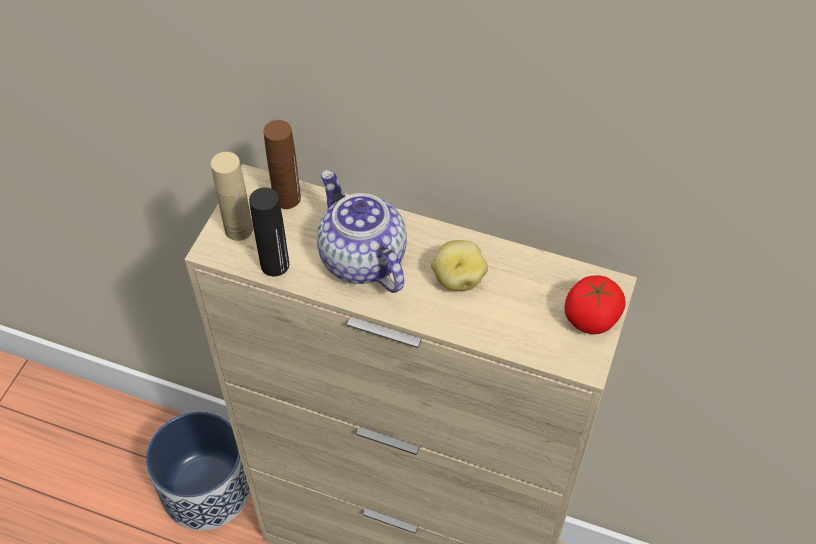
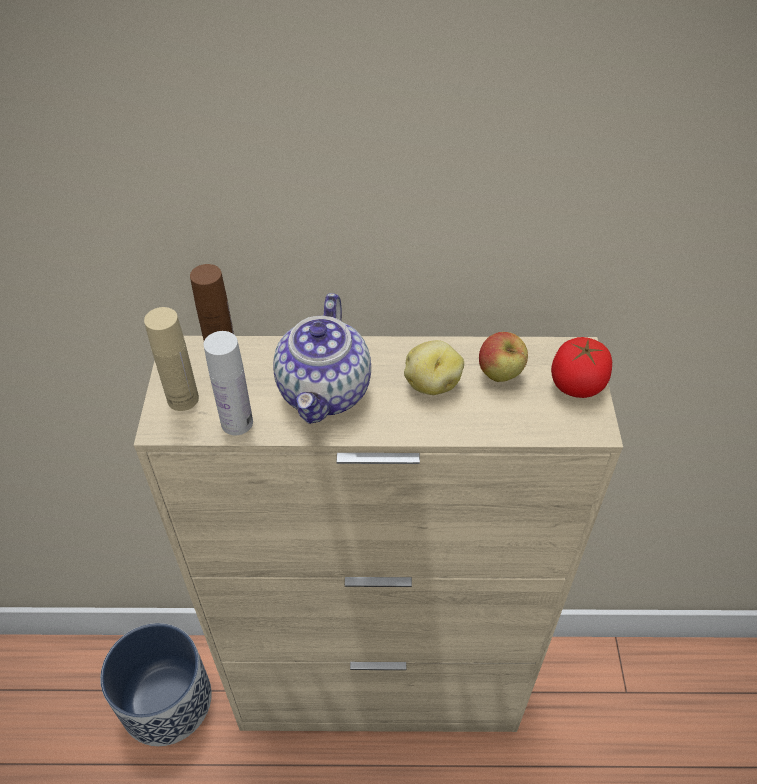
camera: 20 degrees left, 5 degrees down
black bottle [249,188,289,276] -> white bottle [204,331,253,435]
teapot [317,170,407,293] -> teapot turned 120 degrees counterclockwise [273,293,371,424]
none -> apple [479,332,528,382]

